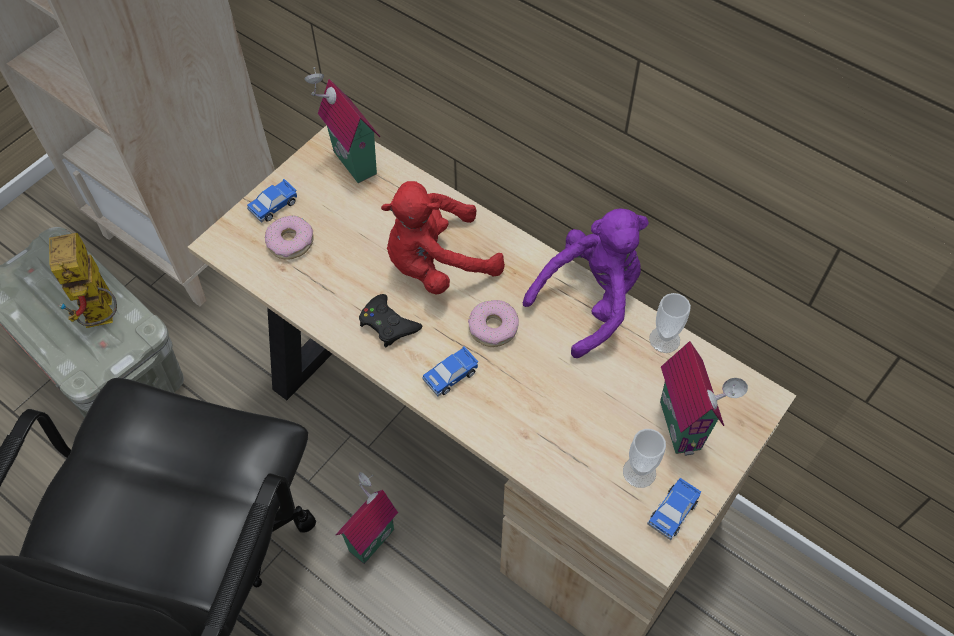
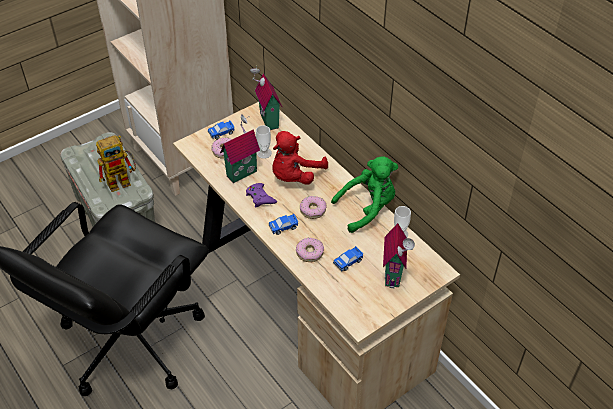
camera: 15 degrees right, 10 degrees down
toy robot [49,233,117,328] -> toy robot turned 120 degrees counterclockwise [96,135,136,192]
toy house [336,472,398,564] -> toy house moved to [220,114,260,183]
black game controller [359,294,422,347] -> purple game controller [246,183,277,208]
red plush toy [381,181,505,295] -> red plush toy turned 45 degrees counterclockwise [272,131,328,185]
purple plush toy [523,209,649,358] -> green plush toy [331,156,398,233]
cup [623,429,666,488] -> cup moved to [256,125,272,159]
toy car [647,478,701,540] -> toy car moved to [333,246,363,271]
none -> donut [296,238,324,262]

